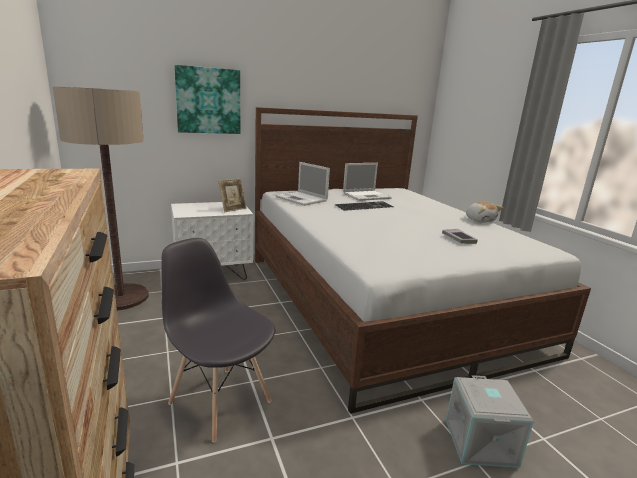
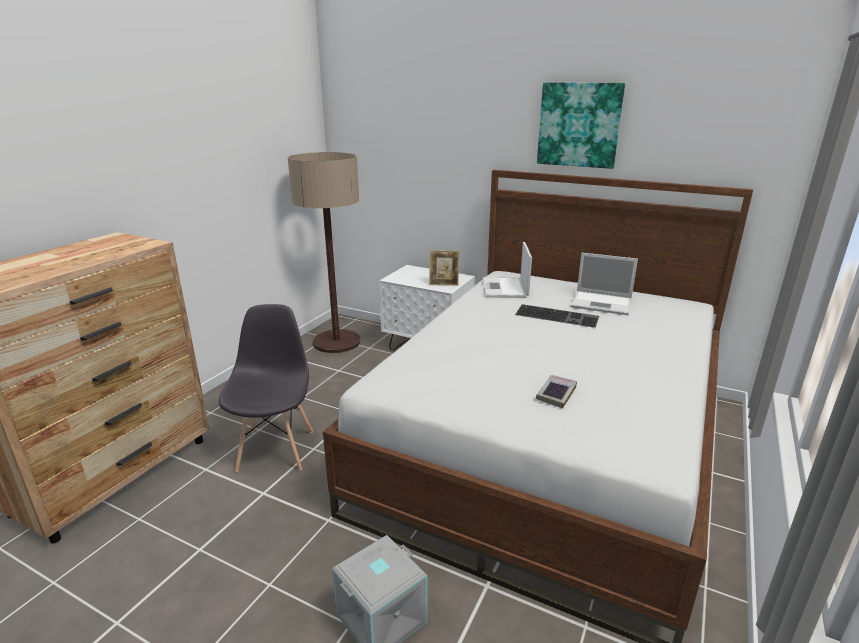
camera: 50 degrees right, 5 degrees up
picture [174,65,240,134] -> picture moved to [537,82,625,169]
plush toy [466,202,503,223] -> none

